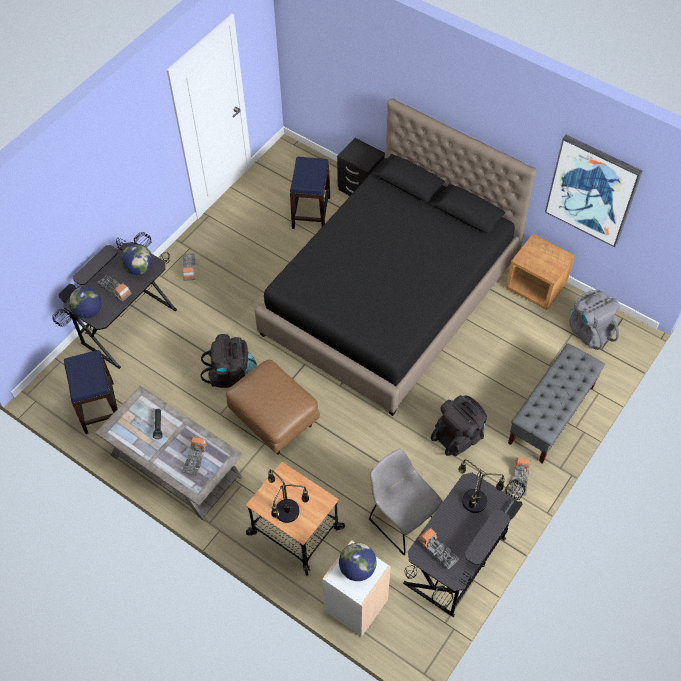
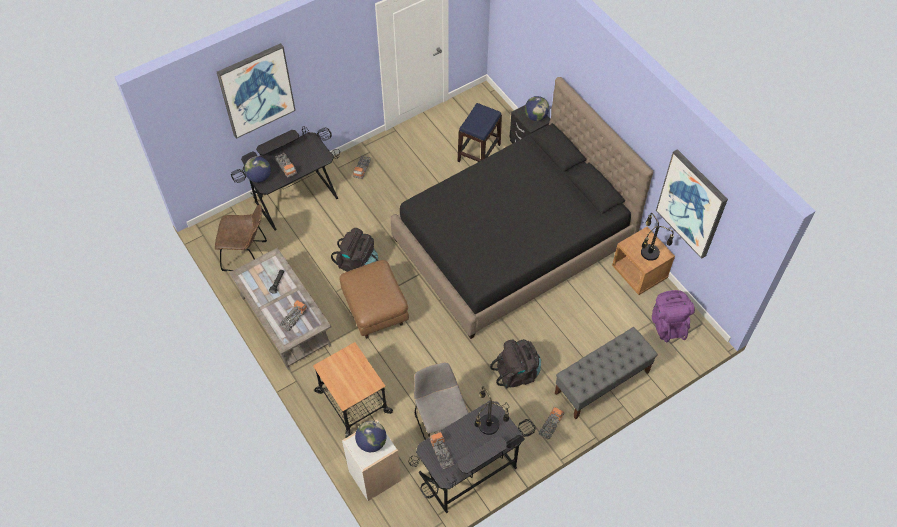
camera: 20 degrees right, 0 degrees up
stool [64,350,117,434] -> brown chair [215,205,267,271]
globe [121,244,152,275] -> globe moved to [525,96,549,121]
table lamp [268,469,309,523] -> table lamp moved to [641,213,674,261]
grey backpack [569,290,620,350] -> purple backpack [652,290,695,342]
none -> picture [217,43,296,139]

